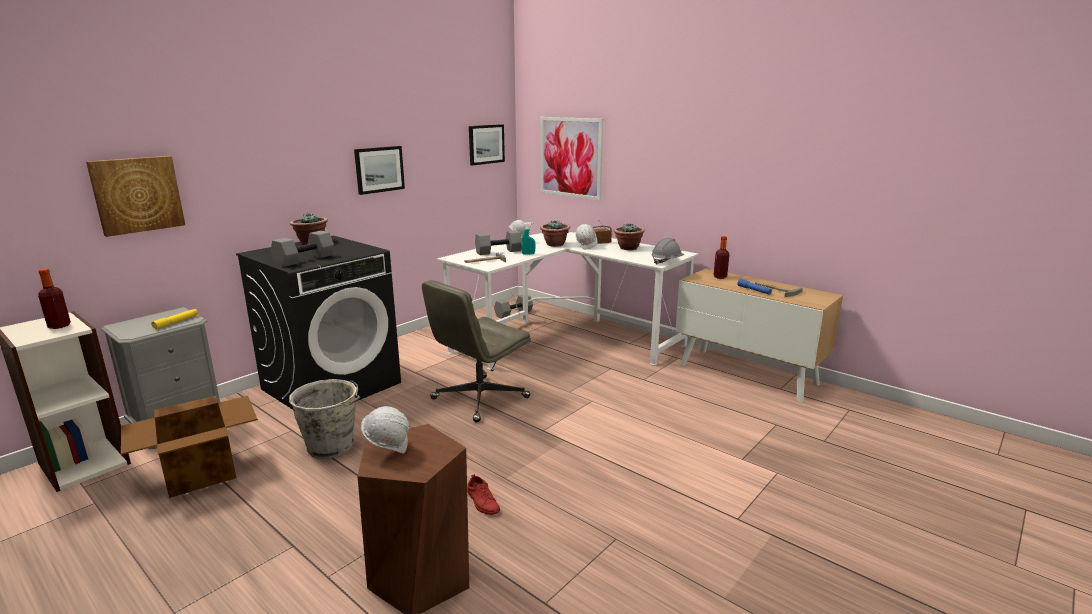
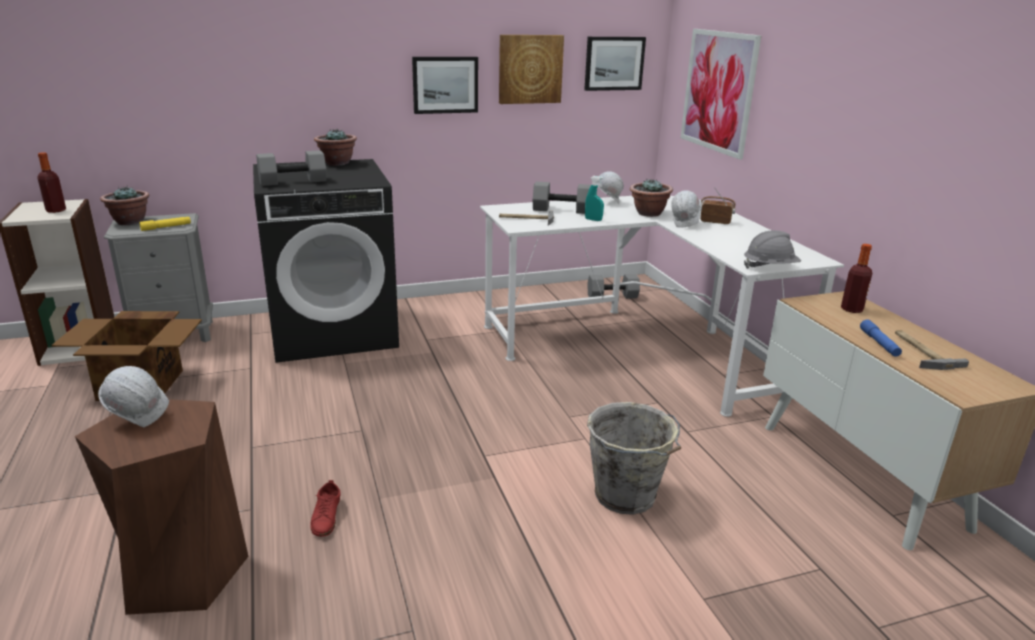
camera: 30 degrees right, 5 degrees up
picture [86,156,185,237] -> picture moved to [499,35,564,104]
grey bucket [289,379,360,459] -> grey bucket moved to [587,402,681,515]
grey office chair [422,280,531,423] -> none
potted plant [614,223,645,250] -> potted plant moved to [100,186,149,225]

